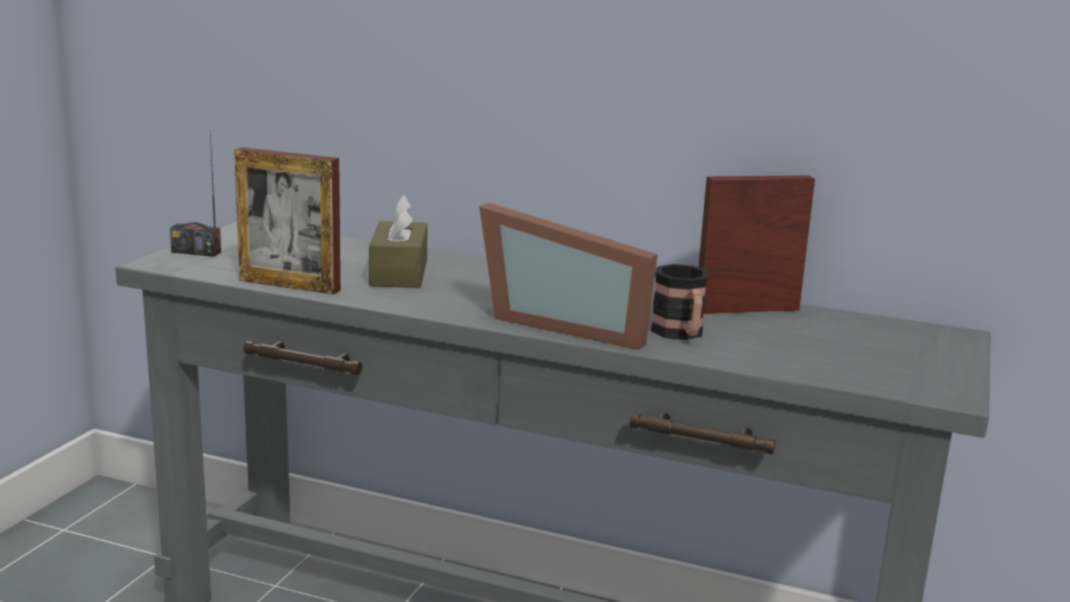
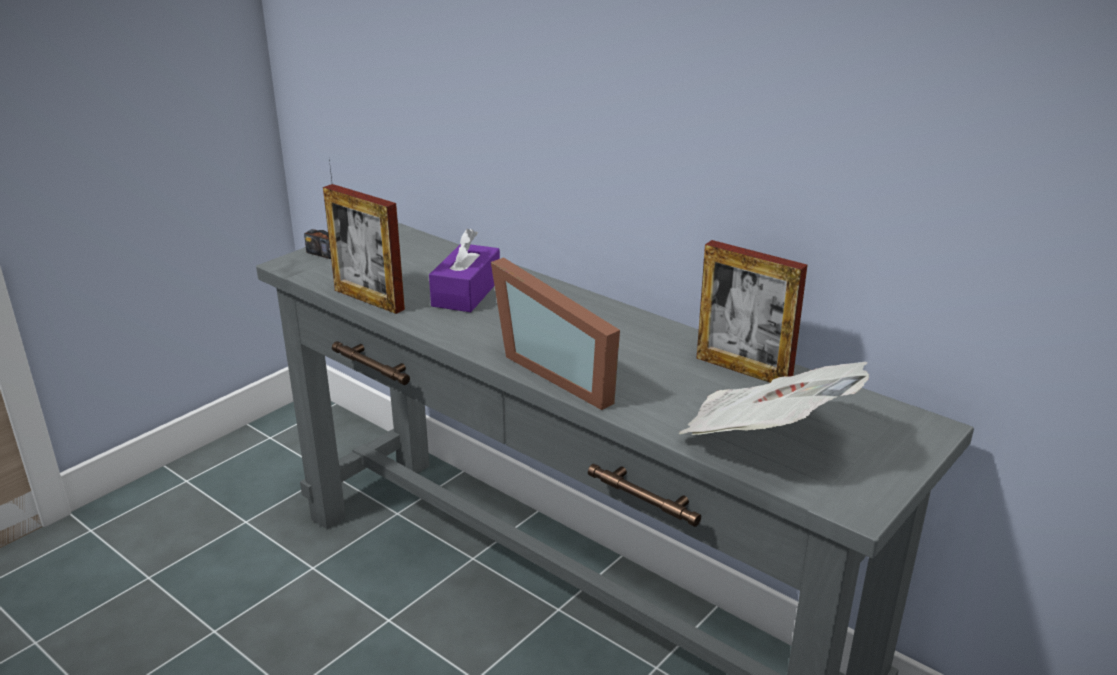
camera: 20 degrees right, 10 degrees up
brown tissue box [369,195,428,288] -> purple tissue box [429,229,500,312]
mug [651,264,708,340] -> none
picture frame [699,175,815,314] -> picture frame turned 150 degrees counterclockwise [696,240,807,383]
none -> newspaper [679,362,869,435]

